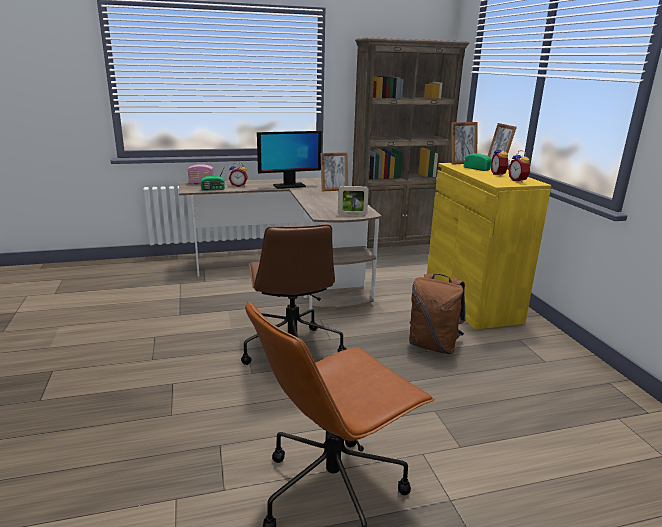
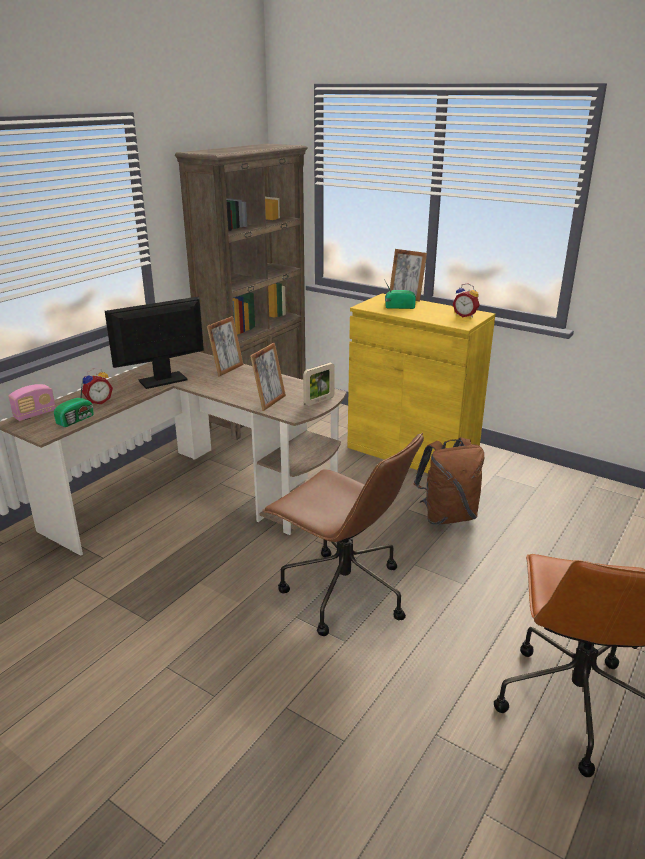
camera: 40 degrees left, 5 degrees up
monitor [257,131,322,189] -> monitor turned 150 degrees counterclockwise [105,297,204,389]
picture frame [451,122,478,165] -> picture frame moved to [250,343,286,411]
alarm clock [491,145,510,176] -> none

